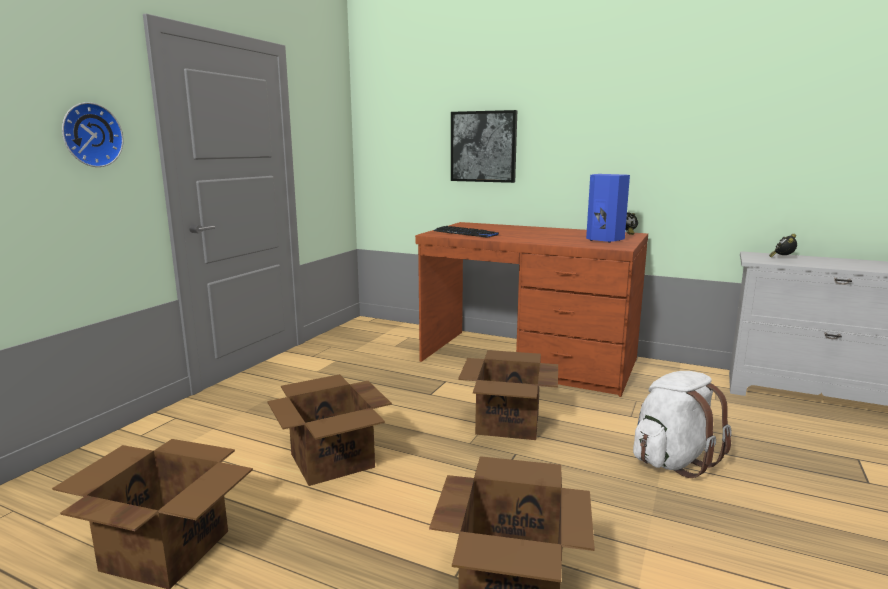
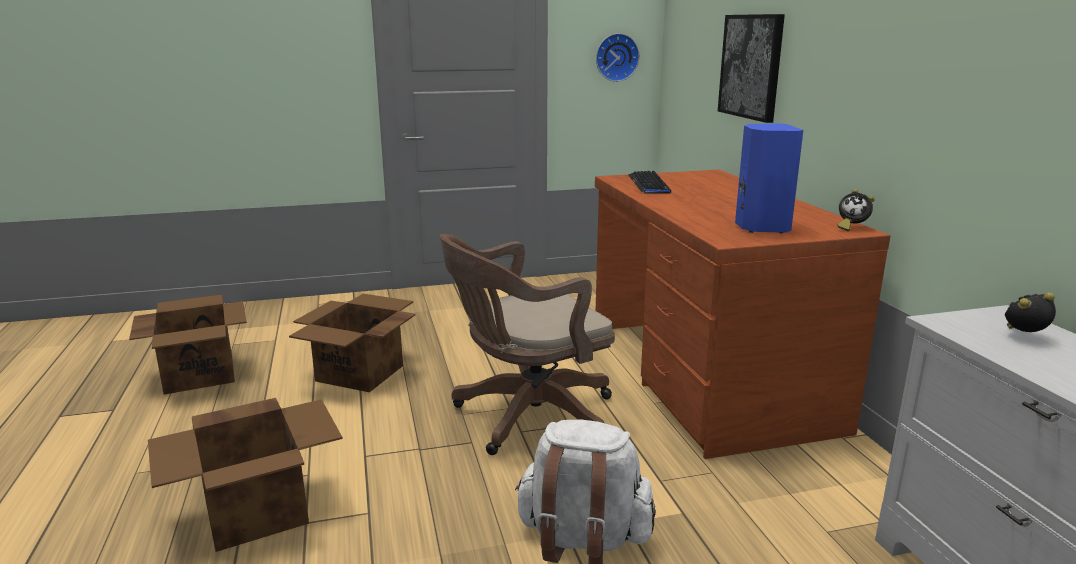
camera: 50 degrees right, 5 degrees up
wall clock [62,102,123,167] -> wall clock moved to [596,33,640,82]
cardboard box [458,350,558,440] -> brown office chair [440,234,615,455]

